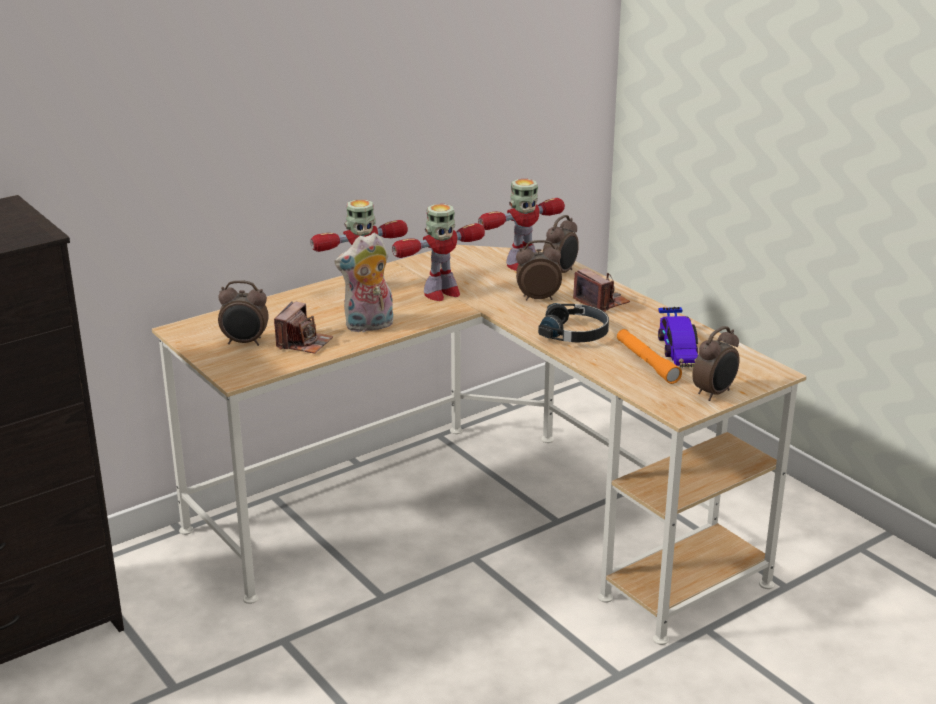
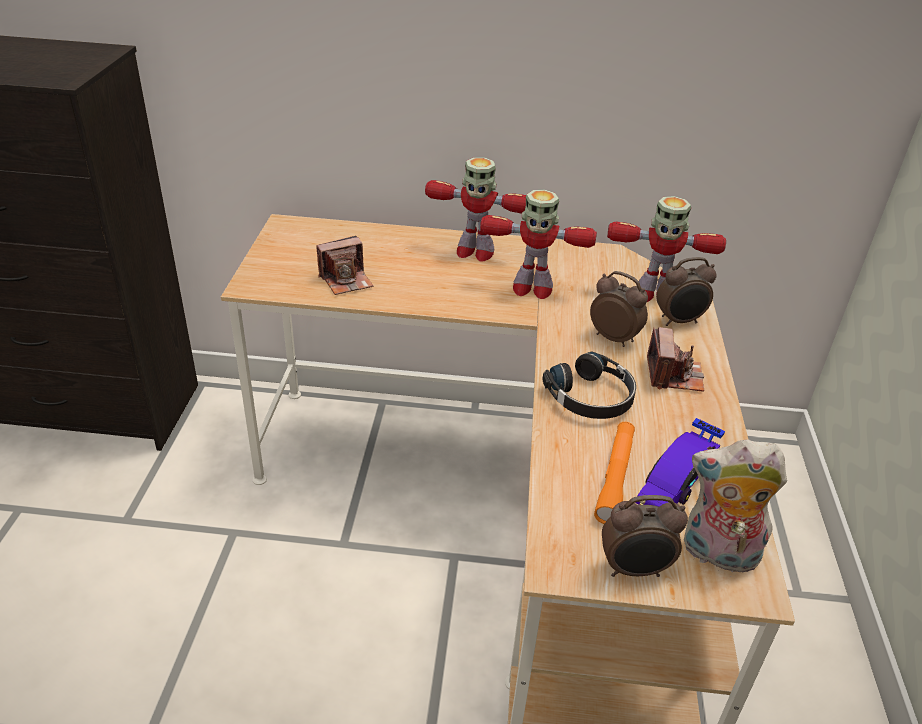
camera: 40 degrees right, 10 degrees up
alarm clock [218,280,269,346] -> none
plush toy [335,233,393,332] -> plush toy moved to [684,439,787,577]

